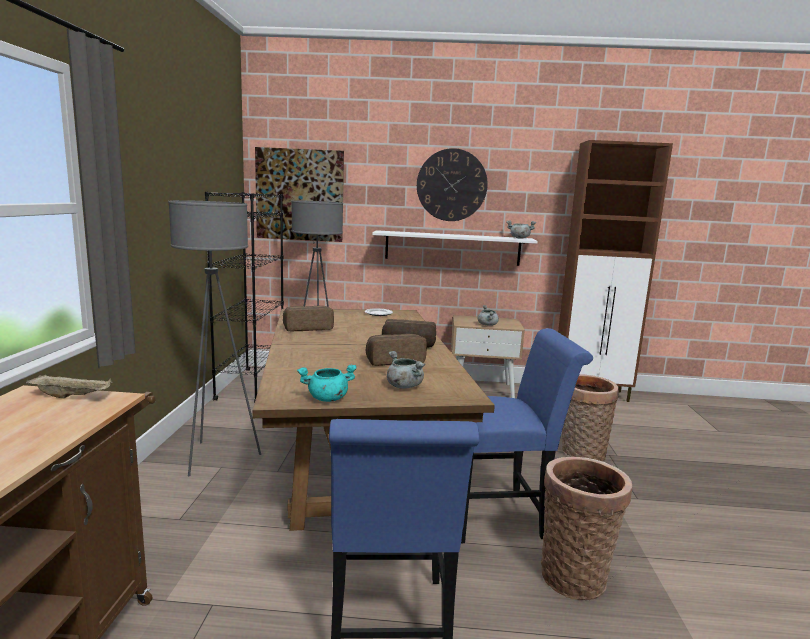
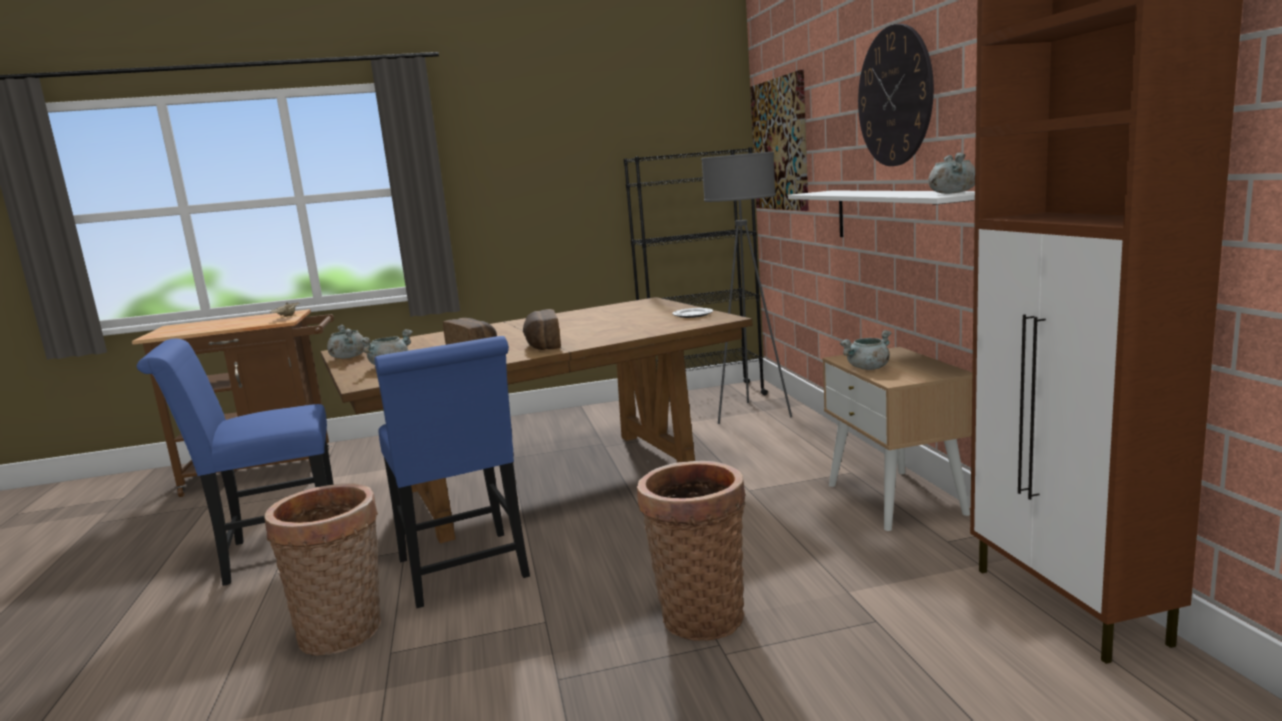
camera: 75 degrees right, 0 degrees up
grey floor lamp [168,200,261,476] -> none
bread [283,306,334,331] -> none
turquoise cooking pot [297,364,357,402] -> grey cooking pot [327,325,365,359]

